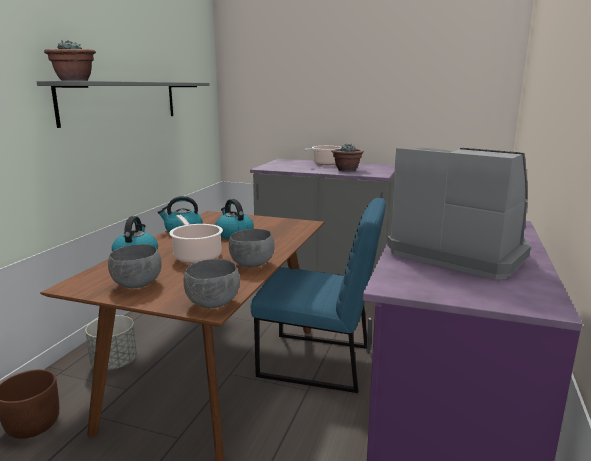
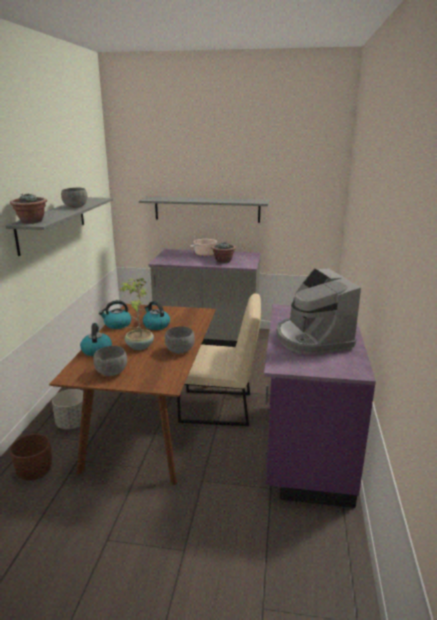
camera: 10 degrees left, 5 degrees up
cooking pot [169,215,223,264] -> potted plant [120,278,154,350]
grey bowl [183,259,240,308] -> grey bowl moved to [61,188,88,208]
blue chair [251,198,386,393] -> beige chair [177,294,261,426]
coffee machine [387,147,531,280] -> coffee machine turned 135 degrees counterclockwise [276,268,361,355]
none -> grey shelf [139,197,269,223]

